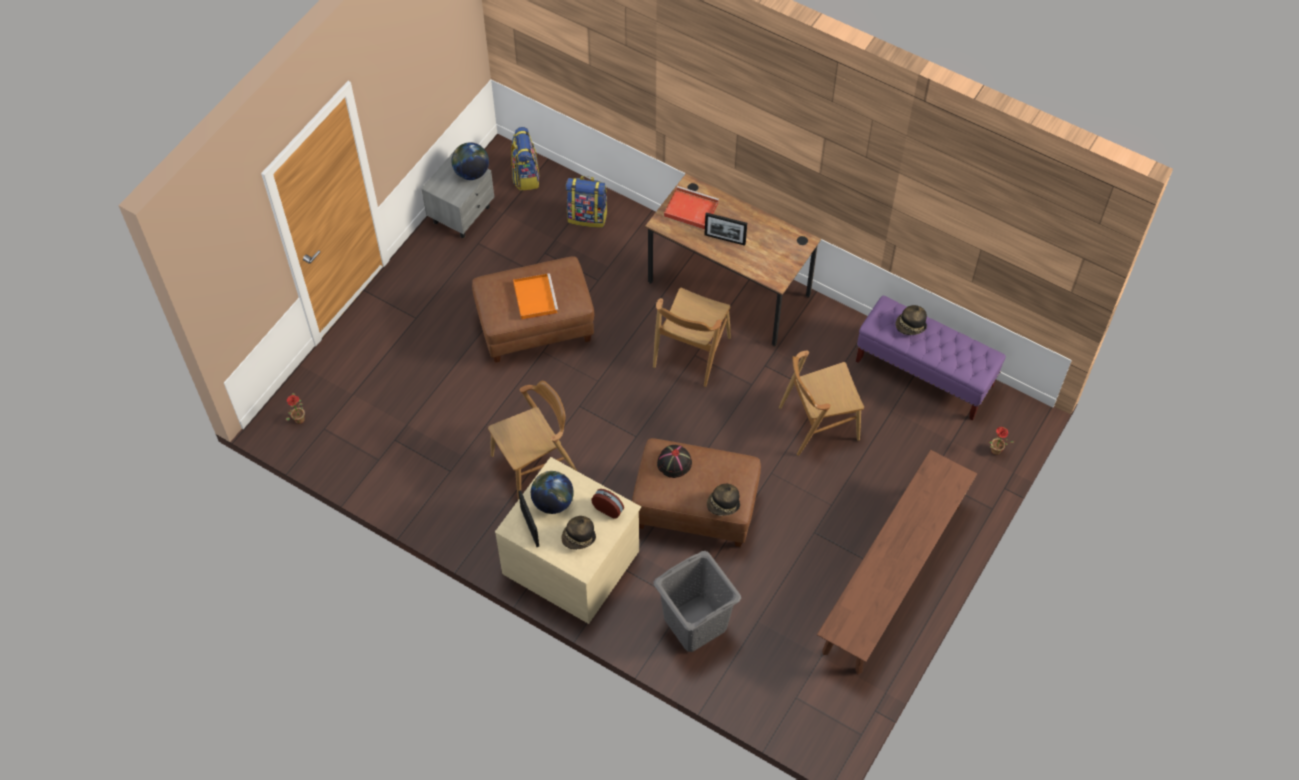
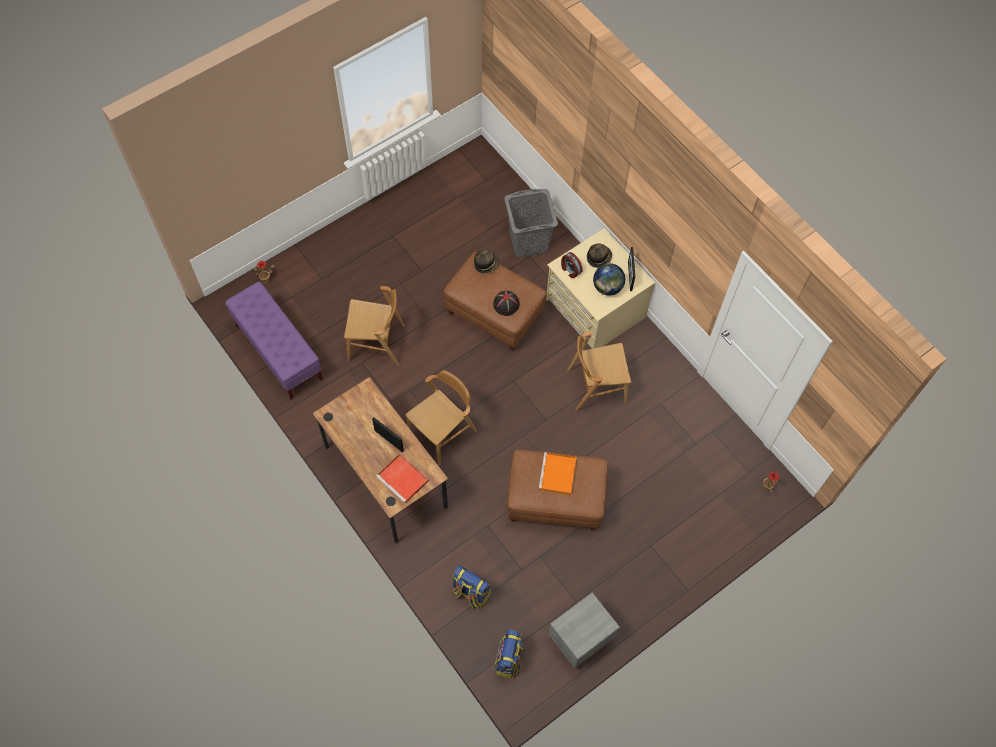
camera: 160 degrees left, 5 degrees up
globe [451,142,489,180] -> none
brown bench [817,450,977,674] -> none
hat [896,305,927,335] -> none

